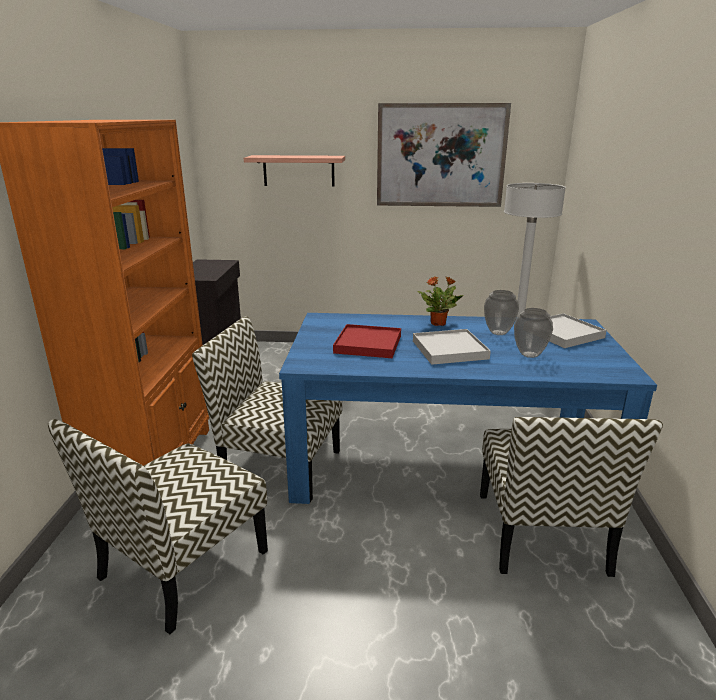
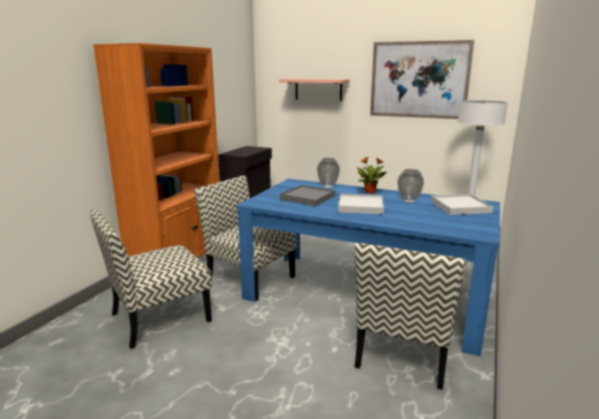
camera: 20 degrees right, 5 degrees down
red tray [333,324,401,358] -> grey tray [280,185,336,206]
vase [514,308,553,358] -> vase moved to [317,158,340,188]

